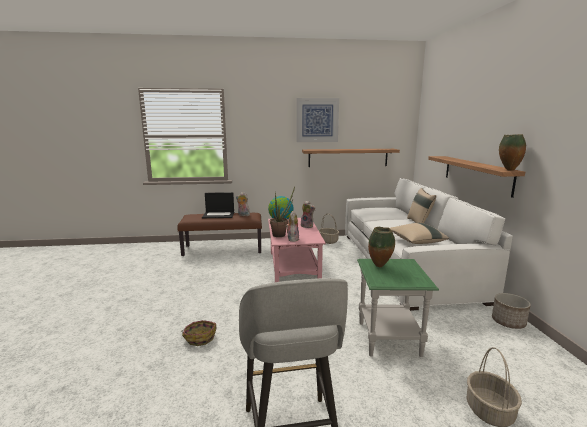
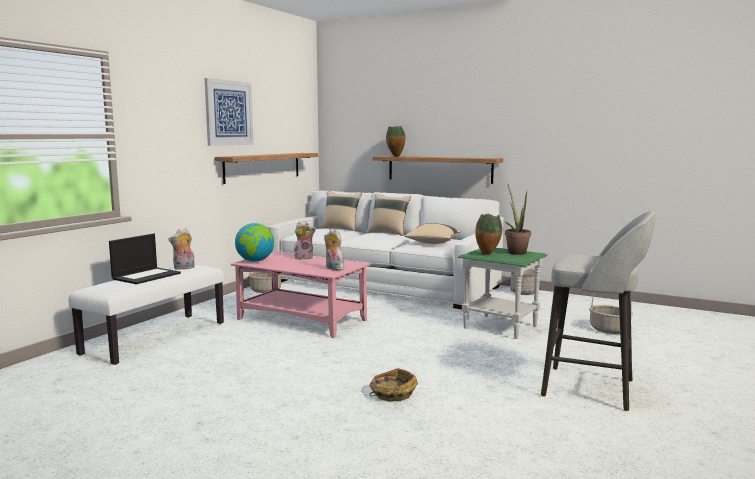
camera: 55 degrees left, 5 degrees down
brown bench [177,213,262,256] -> white bench [69,265,224,365]
potted plant [270,186,295,237] -> potted plant moved to [505,185,531,255]
vase [499,134,526,171] -> vase moved to [386,126,405,156]
none -> beige pillow [321,191,362,231]

